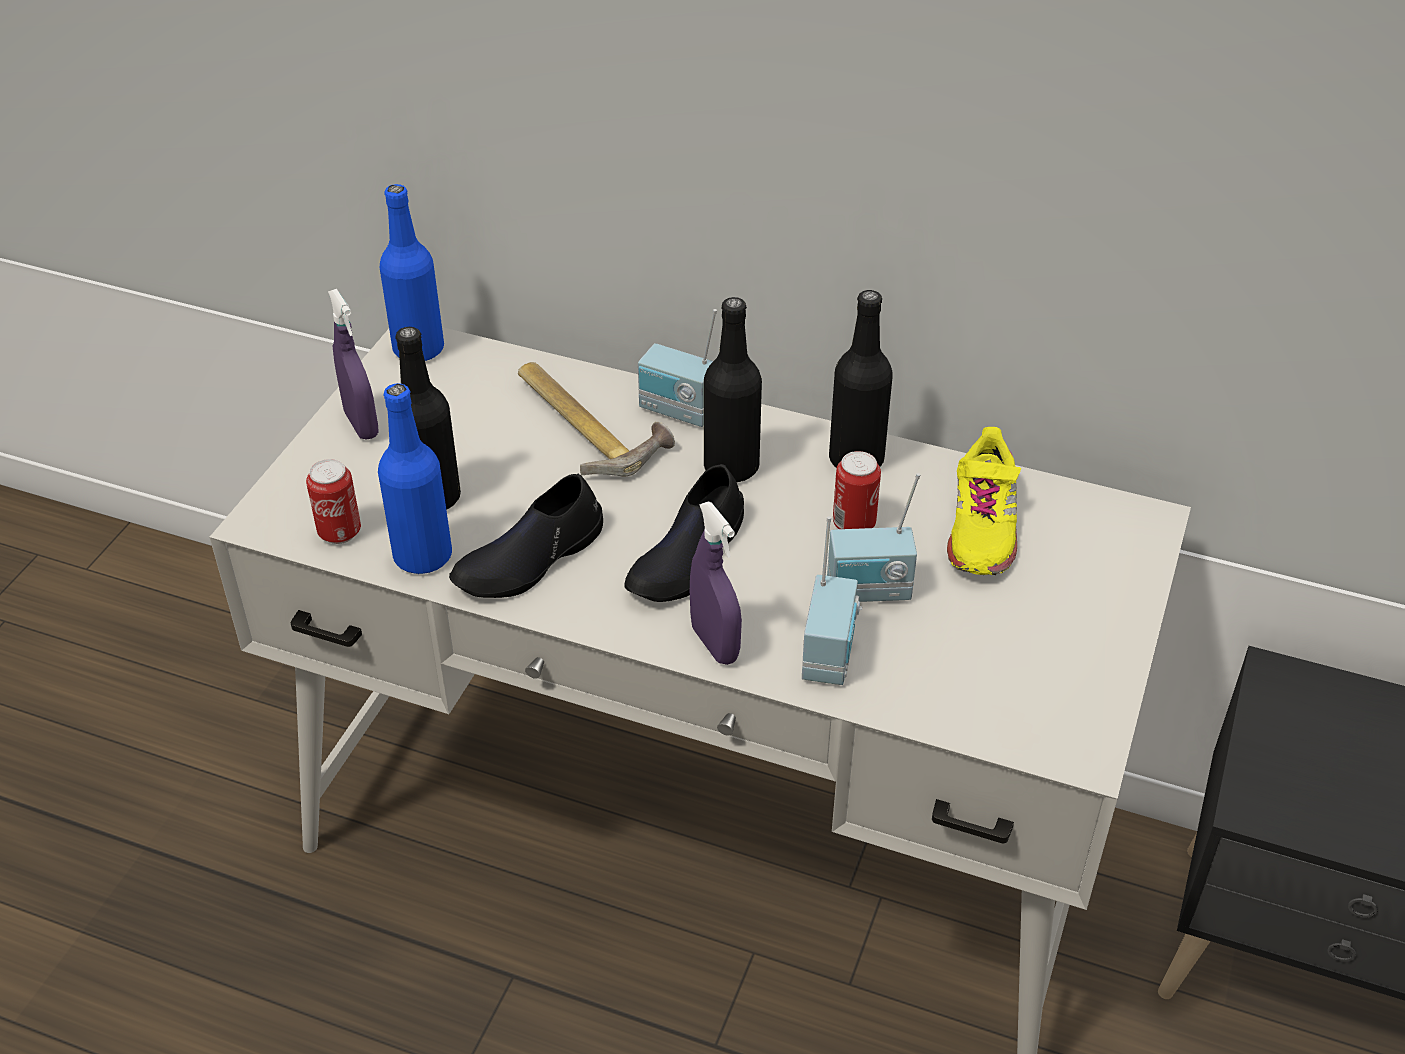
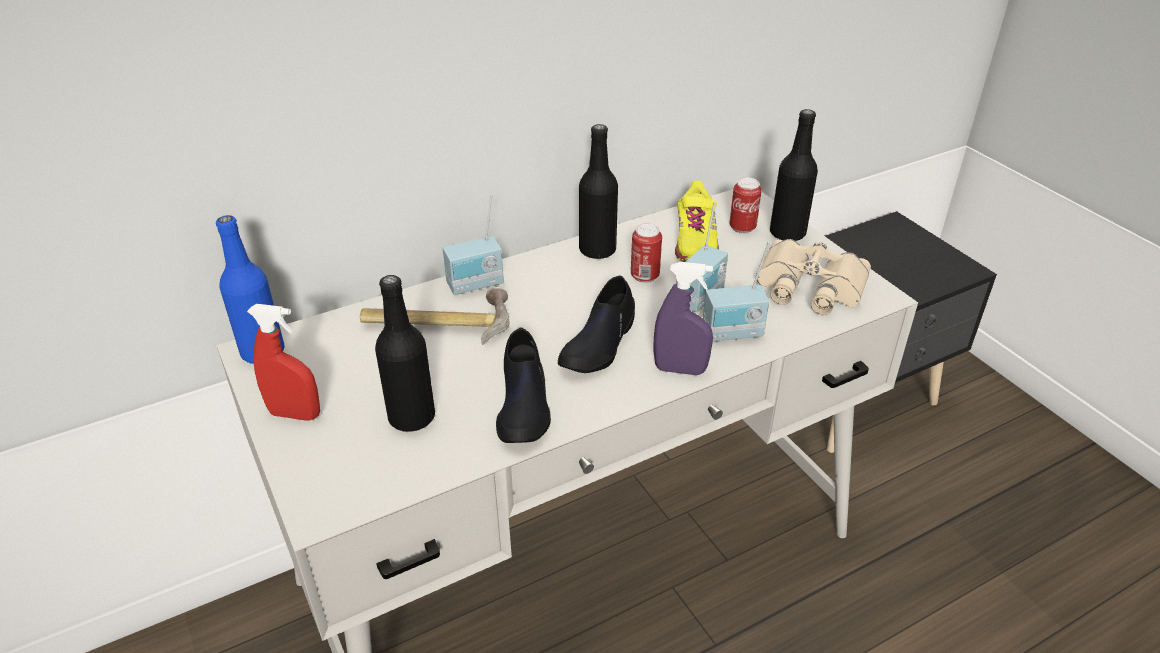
camera: 50 degrees left, 5 degrees down
can [306,459,361,544] -> can moved to [729,178,762,233]
purple spray bottle [328,289,379,440] -> red spray bottle [247,304,320,421]
blue bottle [378,383,452,574] -> none
black shoe [624,464,744,602] -> black shoe turned 45 degrees clockwise [558,275,635,373]
black bottle [704,297,762,482] -> black bottle moved to [770,109,818,241]
radio [802,516,862,685] -> radio turned 120 degrees clockwise [703,242,770,342]
yellow shoe [947,427,1021,575] -> yellow shoe turned 45 degrees clockwise [675,181,719,262]
none -> beige binoculars [756,239,871,315]

